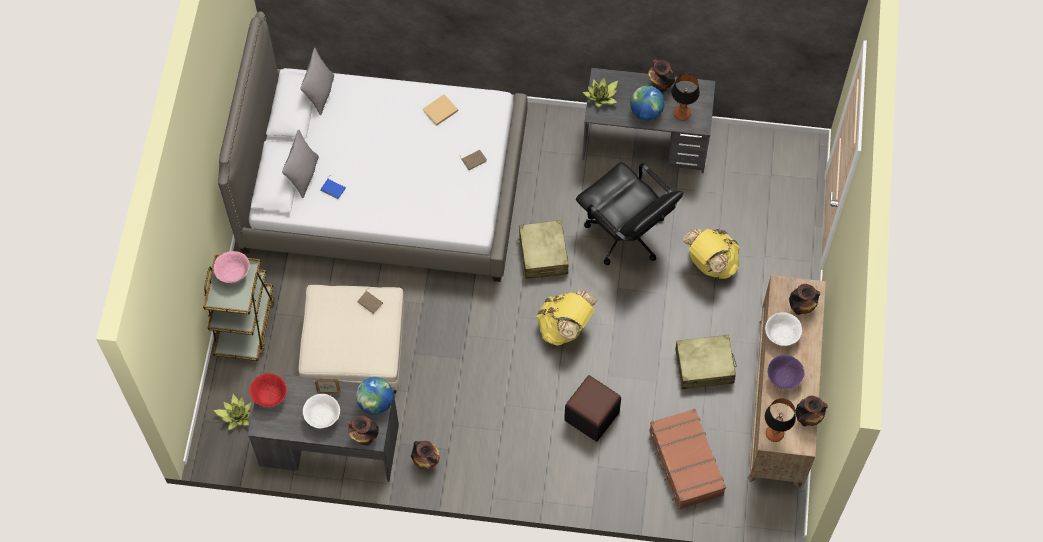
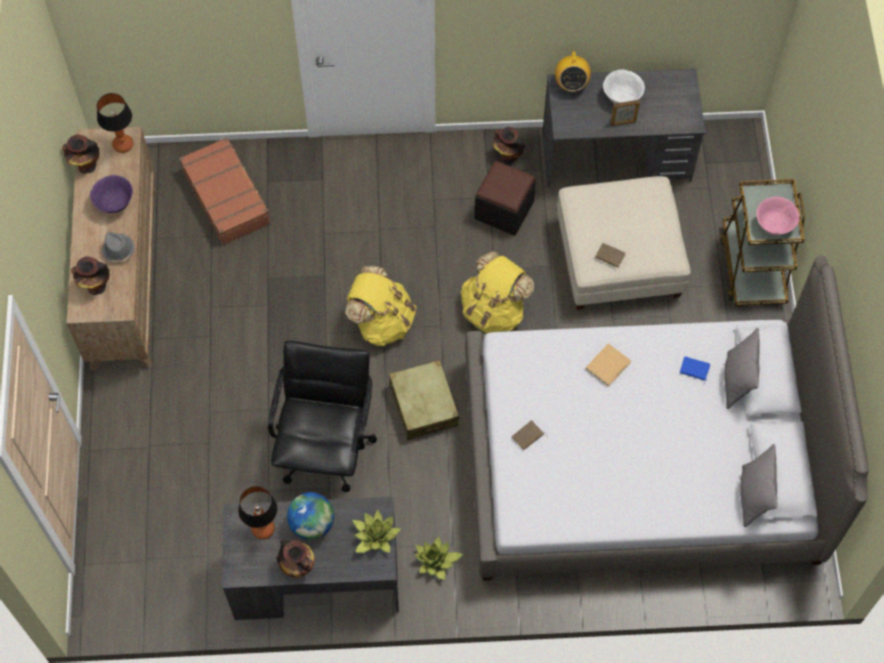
camera: 170 degrees right, 0 degrees up
potted plant [213,394,251,430] -> potted plant moved to [415,536,463,580]
red bowl [250,373,287,407] -> none
vase [348,415,379,446] -> radio [555,51,591,92]
globe [356,377,393,415] -> none
beige book [423,94,458,126] -> beige book moved to [586,343,631,387]
black ottoman [564,375,621,442] -> black ottoman moved to [475,161,536,236]
black office chair [576,162,683,265] -> black office chair turned 60 degrees clockwise [268,341,377,492]
beige suitcase [675,335,737,389] -> none
yellow backpack [683,228,740,279] -> yellow backpack moved to [461,251,534,333]
white bowl [765,312,802,346] -> grey hat [102,232,135,263]

